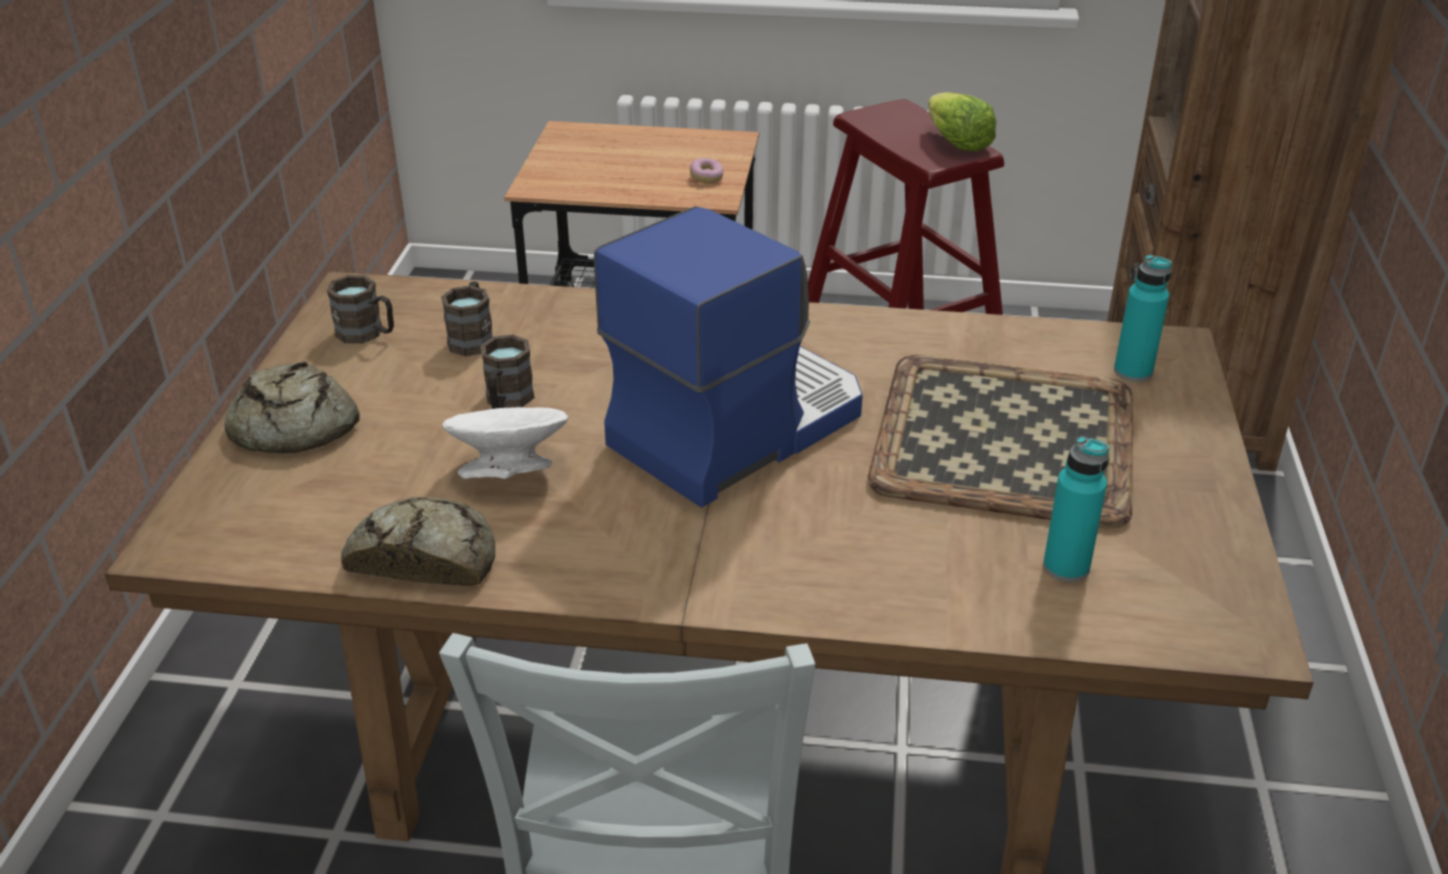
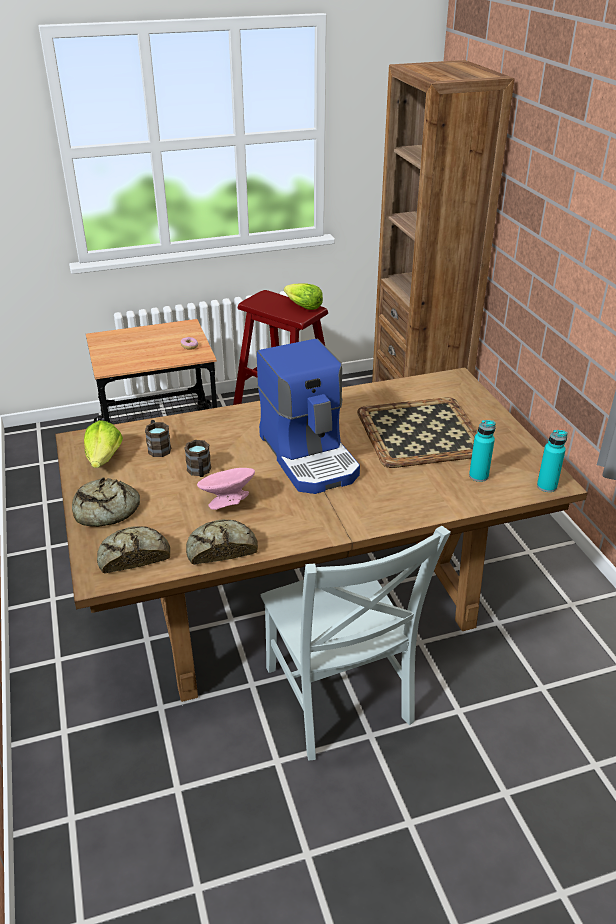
camera: 25 degrees left, 0 degrees up
brown mug [327,275,394,343] -> lettuce [84,420,123,468]
white bowl [442,407,568,479] -> pink bowl [197,468,255,510]
coffee machine [594,206,863,508] -> coffee machine turned 135 degrees clockwise [256,339,360,494]
turquoise bottle [1114,255,1172,382] -> turquoise bottle moved to [537,430,567,492]
none -> bread [97,526,170,573]

